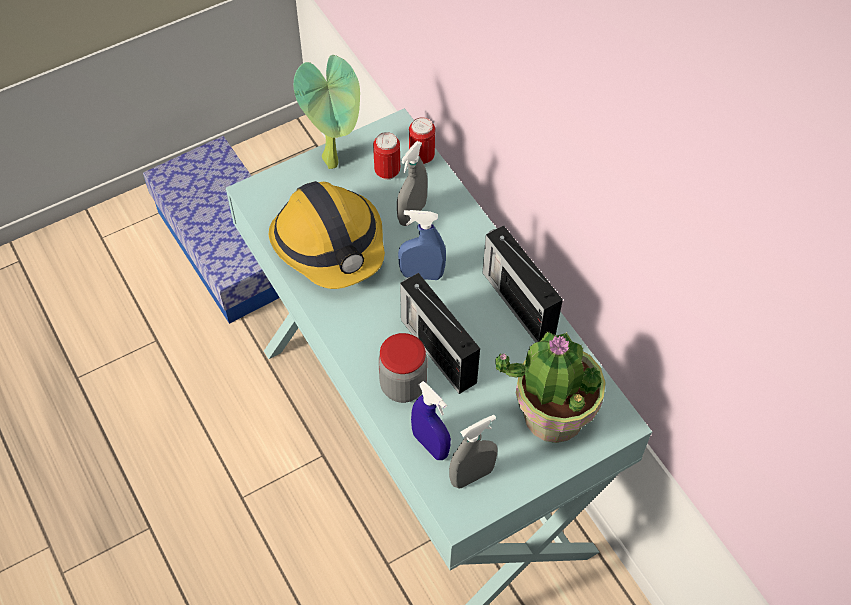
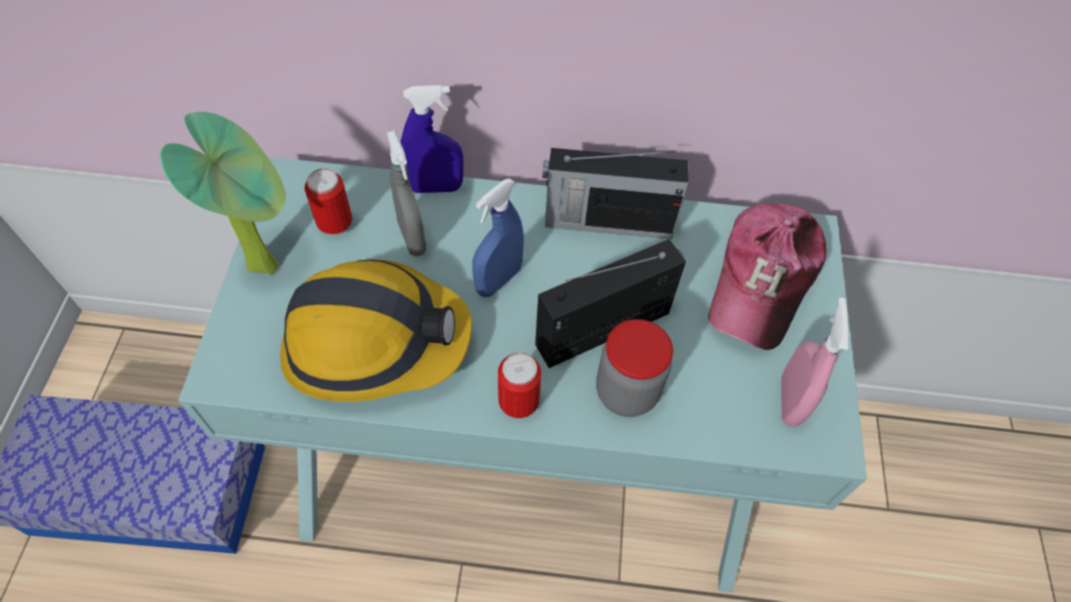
camera: 55 degrees left, 0 degrees up
radio [400,273,480,394] -> radio turned 150 degrees clockwise [535,239,686,368]
can [409,117,435,165] -> can moved to [498,353,541,418]
blue spray bottle [411,381,451,460] -> blue spray bottle moved to [400,85,464,193]
grey spray bottle [449,415,498,489] -> pink spray bottle [781,298,849,427]
potted plant [495,332,606,443] -> cap [708,203,827,350]

